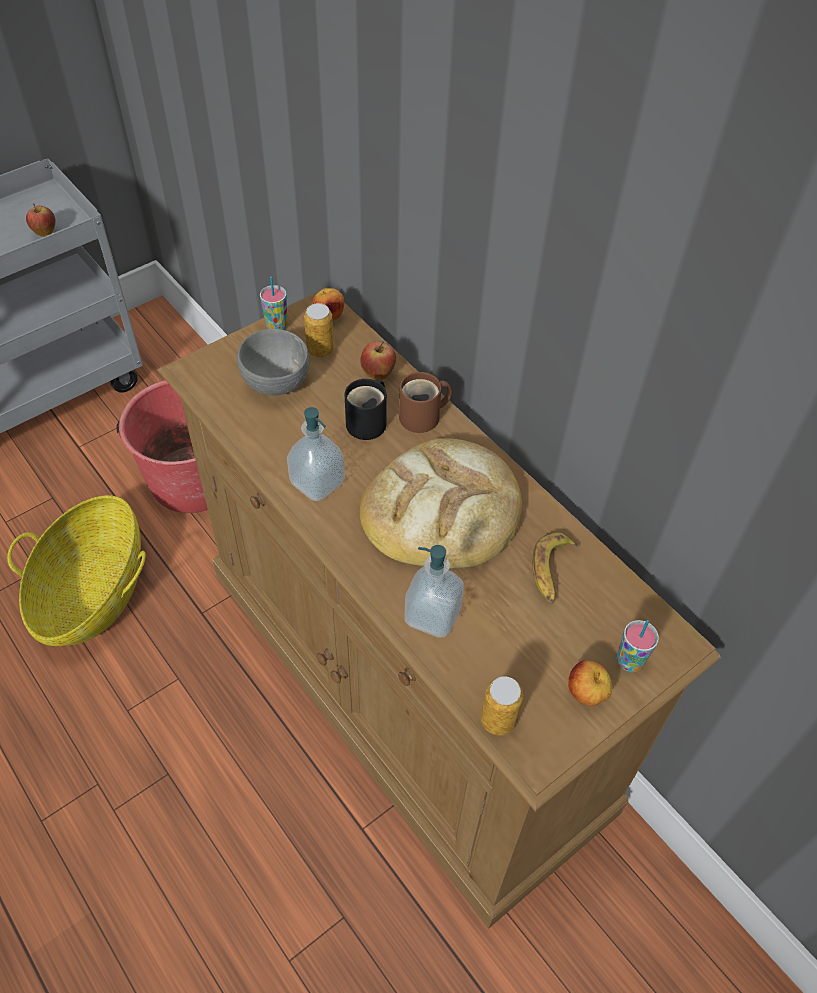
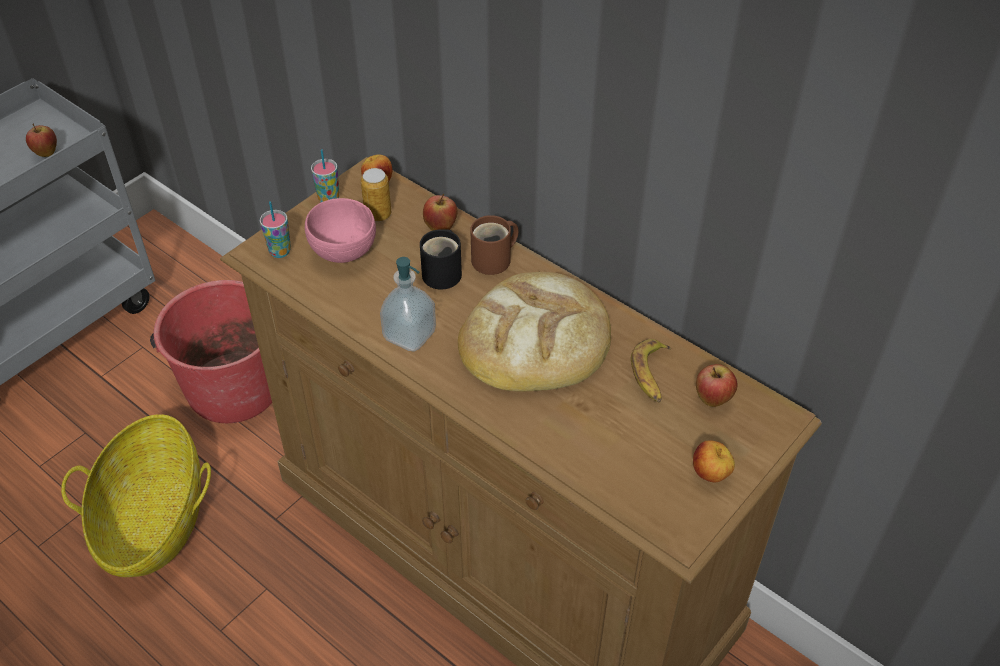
camera: 10 degrees left, 5 degrees down
grey bowl [237,329,309,396] -> pink bowl [305,198,376,263]
soap dispenser [405,545,464,637] -> none
can [481,676,523,735] -> none
cup [617,620,659,672] -> cup moved to [260,201,291,258]
none -> apple [696,364,737,407]

